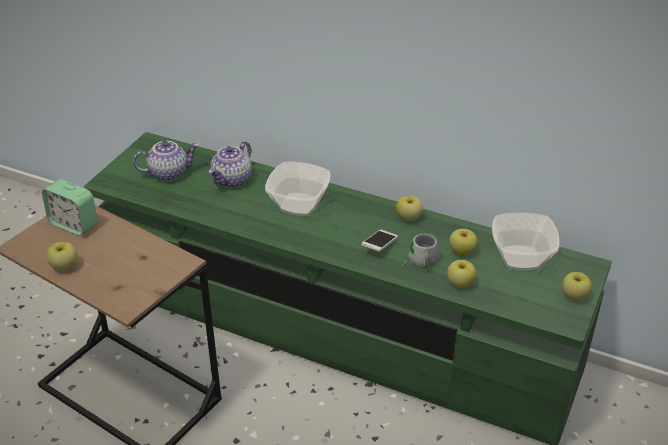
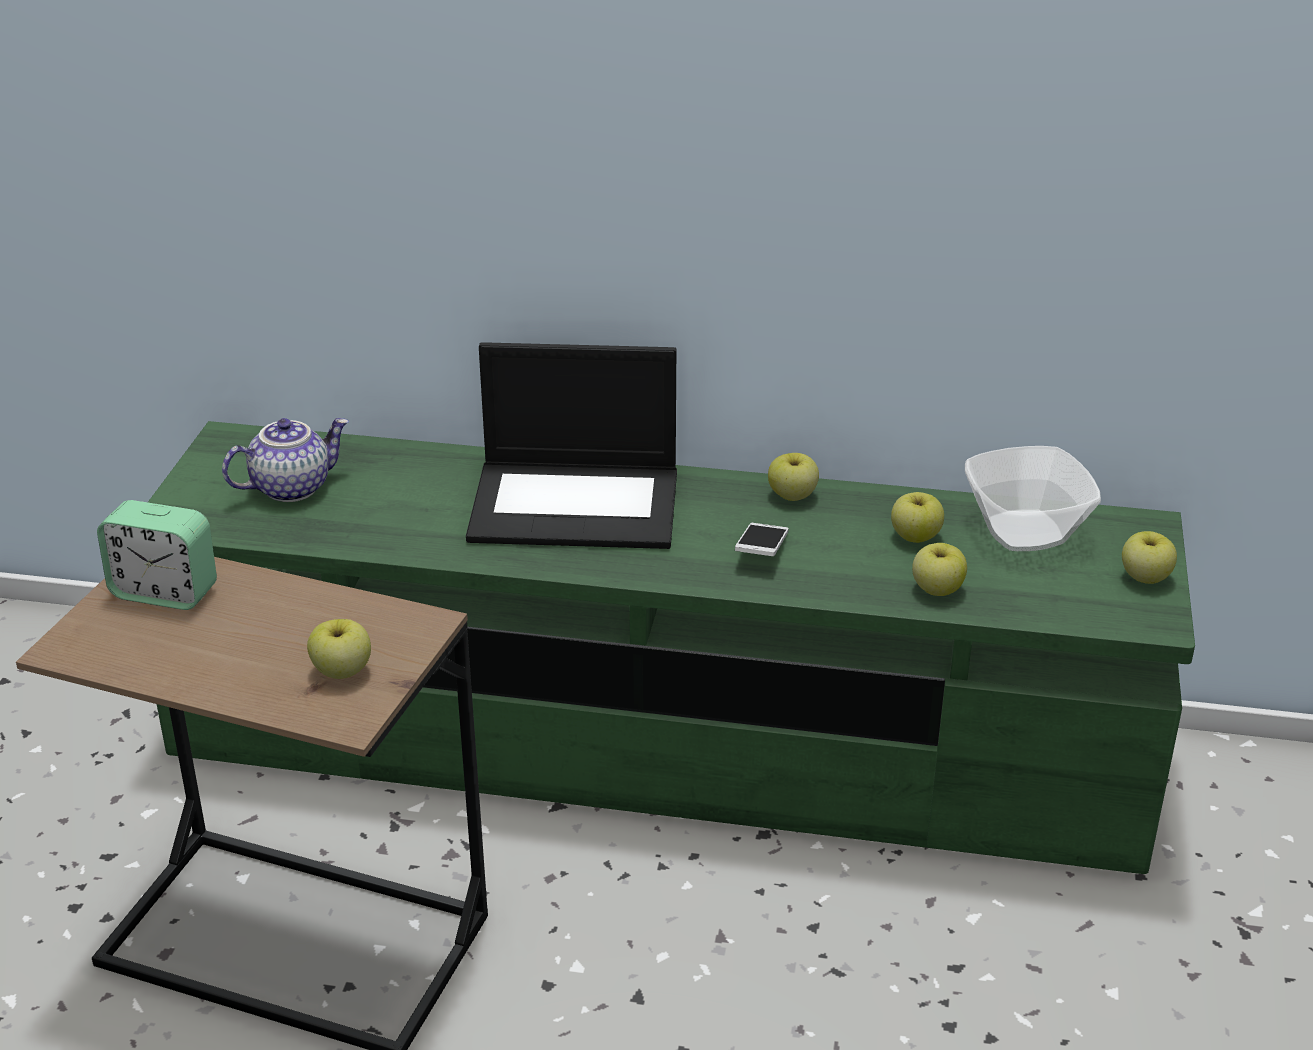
camera: 15 degrees left, 5 degrees down
apple [46,242,77,271] -> apple moved to [307,619,371,679]
teapot [209,141,251,188] -> none
bowl [265,161,331,216] -> laptop [466,342,677,549]
grey mug [401,234,440,268] -> none

